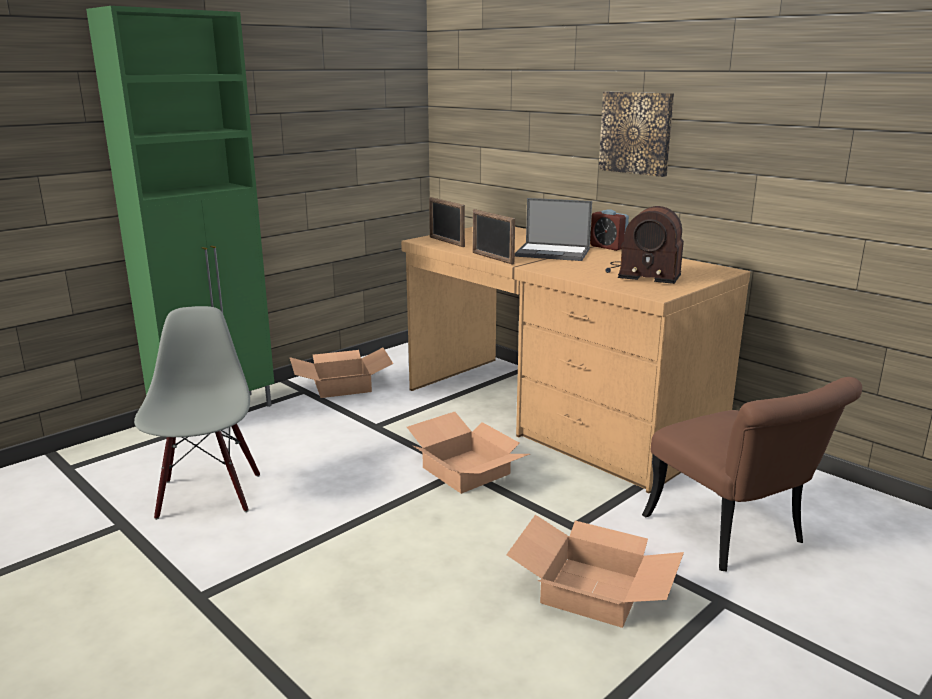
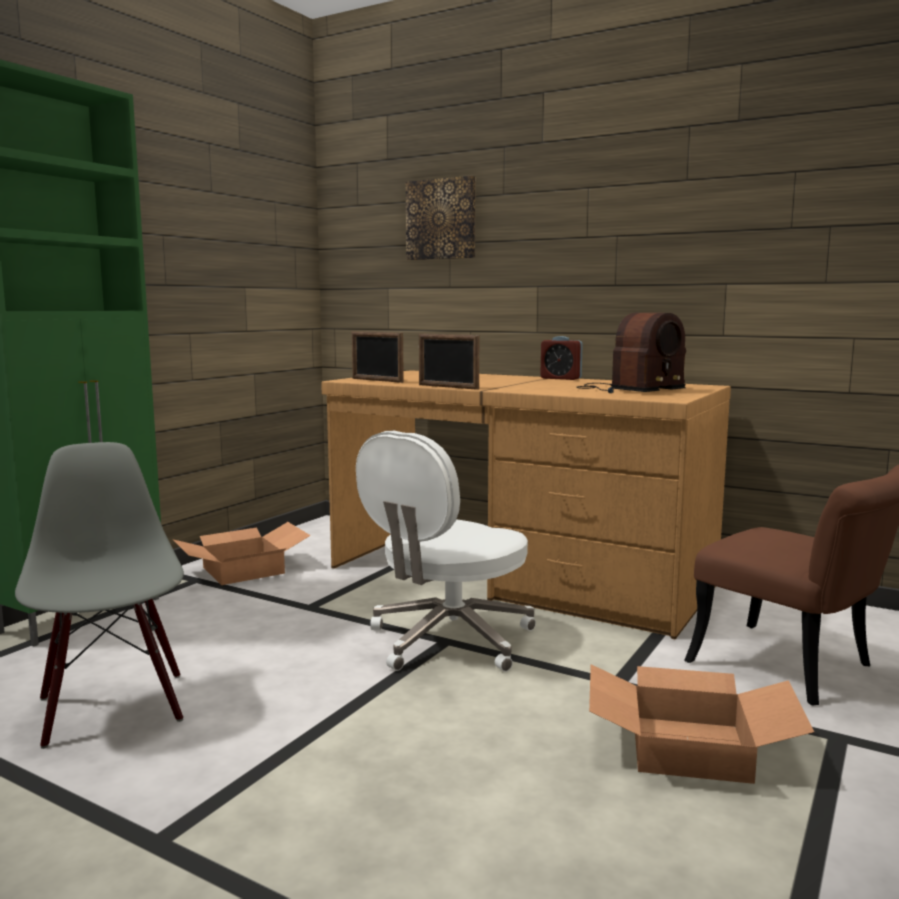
camera: 15 degrees left, 10 degrees down
cardboard box [407,412,530,494] -> white office chair [356,430,536,672]
laptop [515,198,592,261] -> none
picture [599,92,674,177] -> picture moved to [406,176,476,260]
radio [605,206,684,284] -> radio turned 45 degrees counterclockwise [576,313,686,393]

